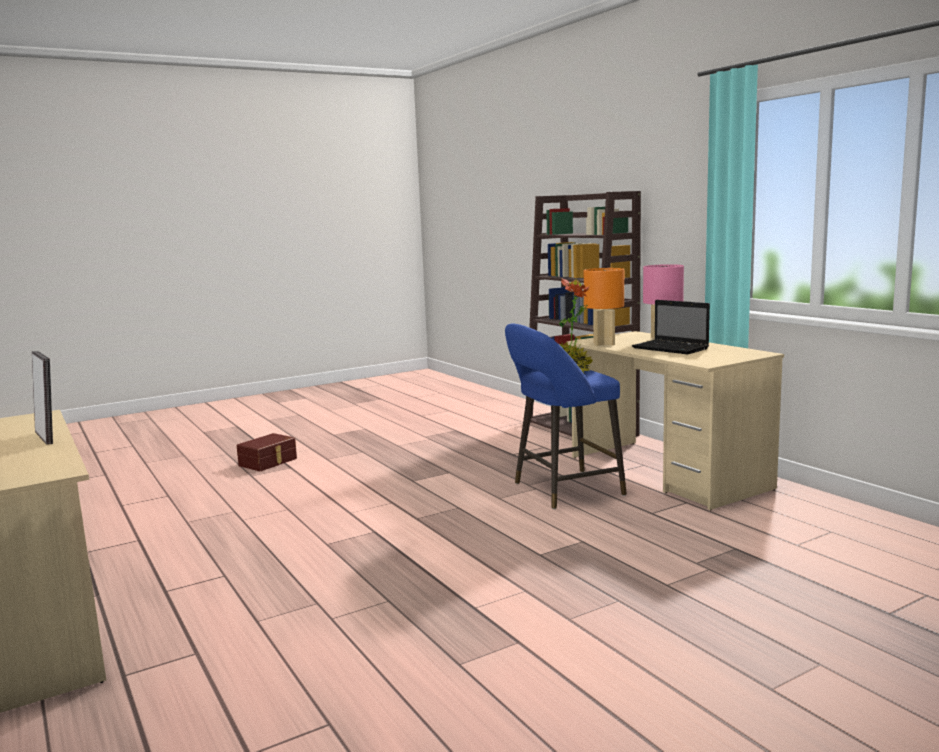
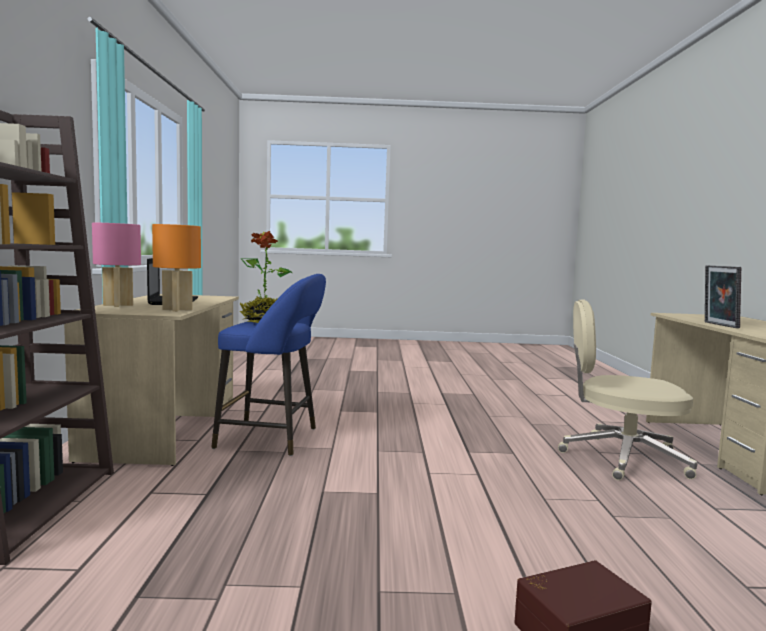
camera: 150 degrees left, 5 degrees down
none -> beige office chair [558,299,697,480]

